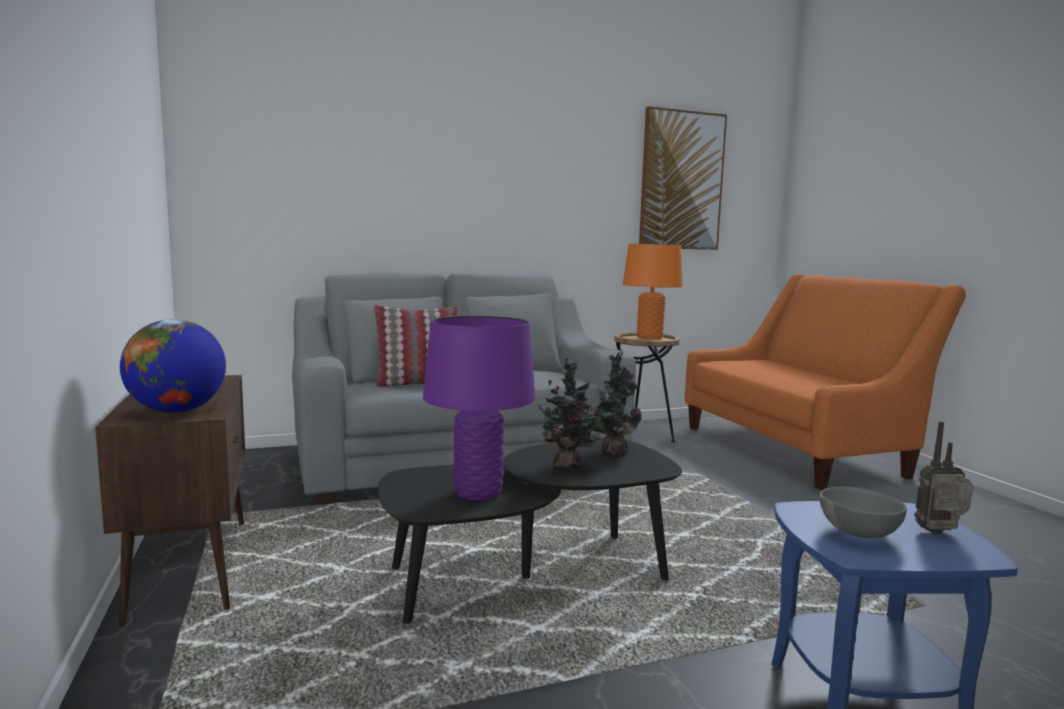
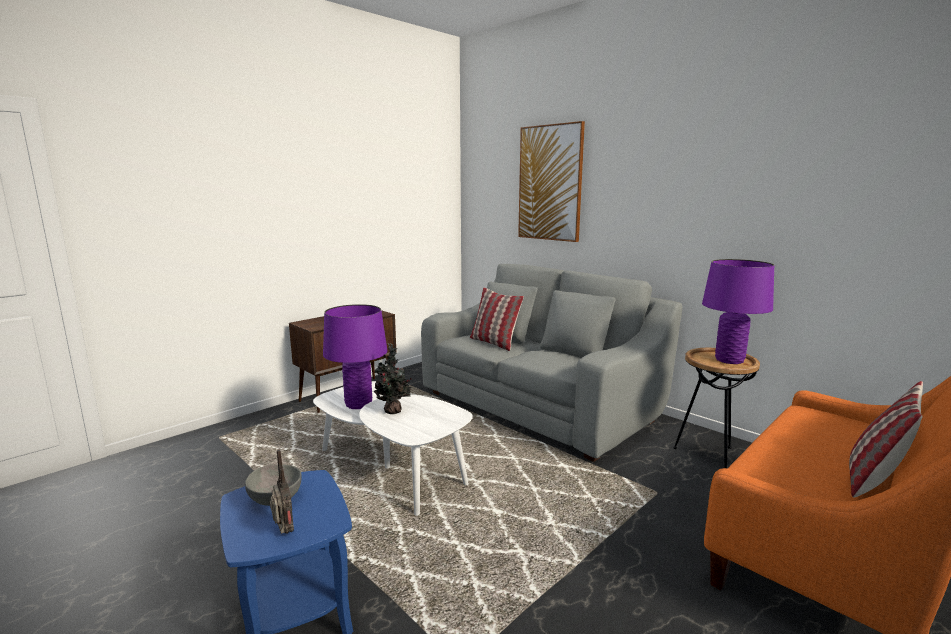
camera: 65 degrees right, 5 degrees up
globe [120,319,226,413] -> none
black coffee table [378,438,682,624] -> white coffee table [313,381,473,516]
potted plant [590,352,642,455] -> none
orange table lamp [623,244,683,340] -> purple table lamp [702,259,774,364]
picture [639,106,727,250] -> picture moved to [518,121,585,242]
none -> pillow [849,381,923,498]

